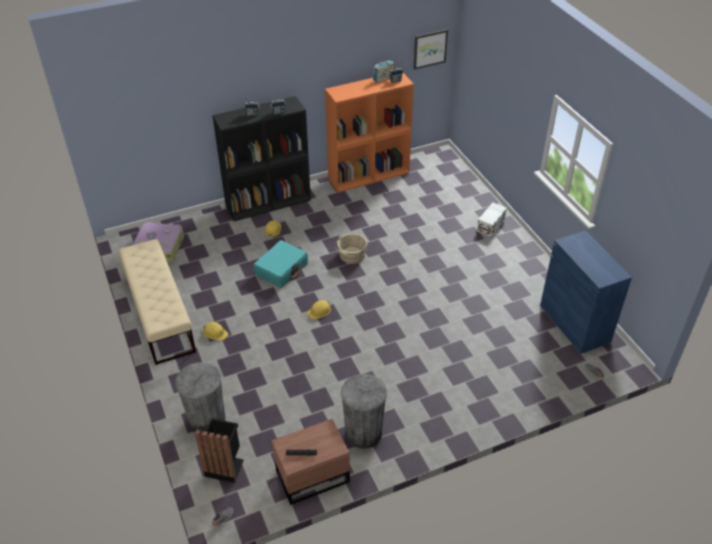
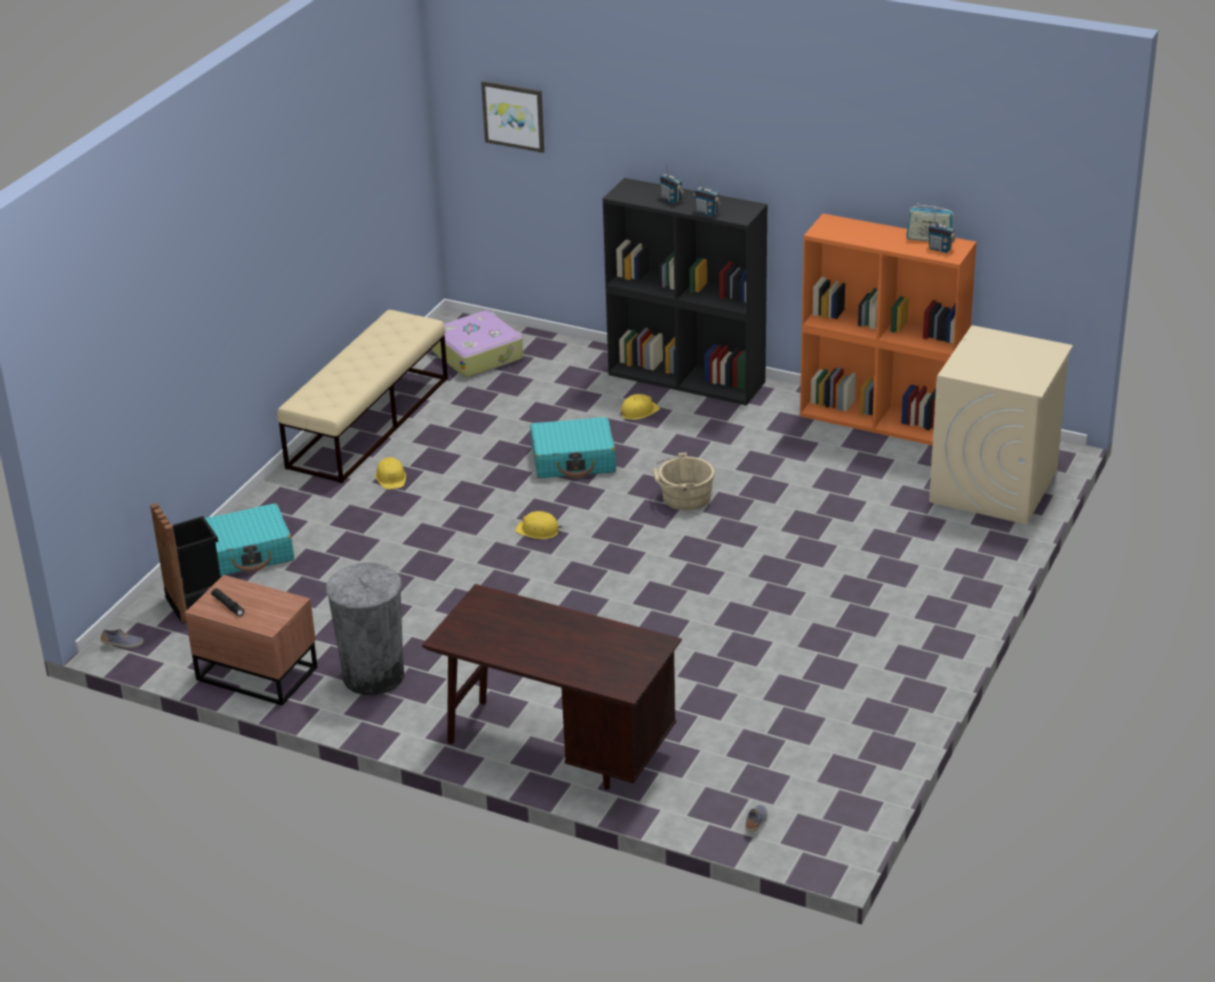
camera: 50 degrees right, 10 degrees down
grey trash can [175,362,225,433] -> turquoise suitcase [205,503,294,576]
picture [413,29,448,70] -> picture moved to [481,81,545,153]
white storage box [477,203,507,237] -> none
blue cabinet [540,230,632,354] -> none
none -> brown desk [422,584,682,790]
none -> beige washing machine [929,325,1073,525]

